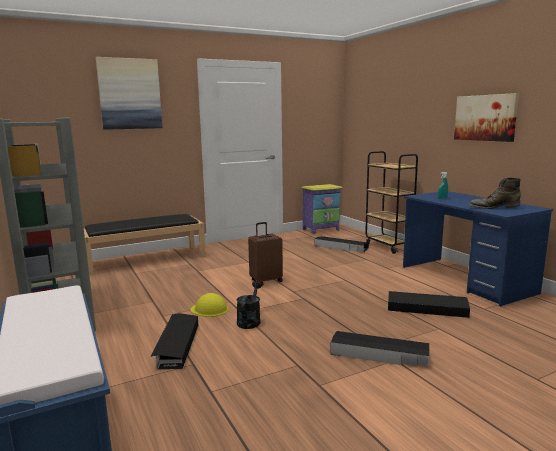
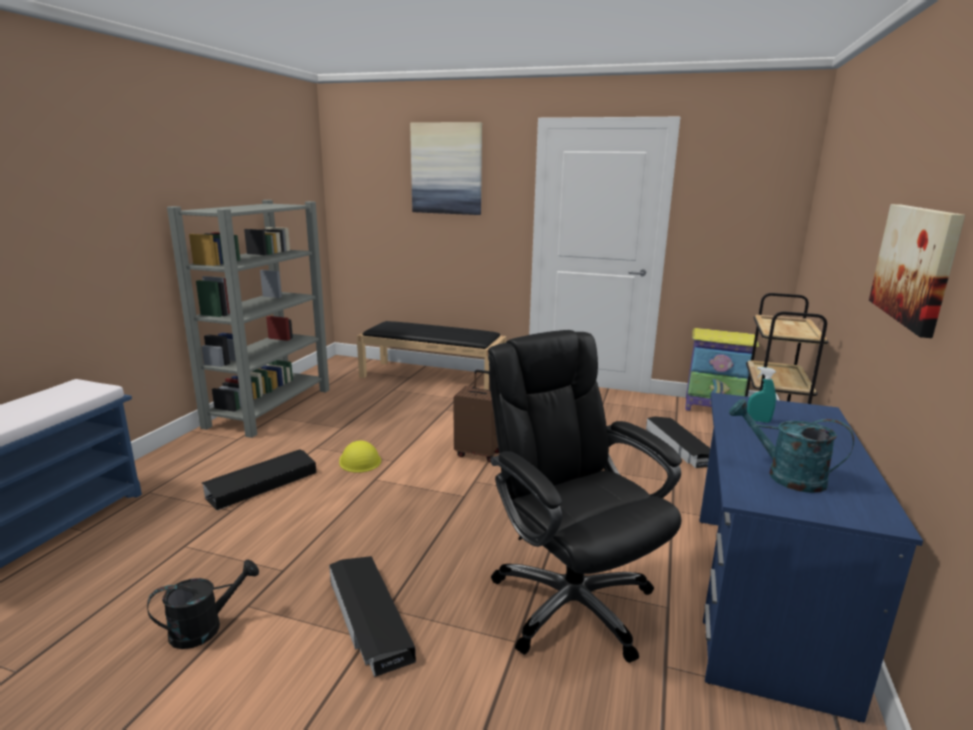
camera: 45 degrees right, 5 degrees up
black watering can [237,281,262,329] -> black watering can moved to [147,560,259,649]
black storage box [388,291,470,318] -> black office chair [488,330,682,663]
green boot [469,178,521,209] -> turquoise watering can [729,399,854,493]

